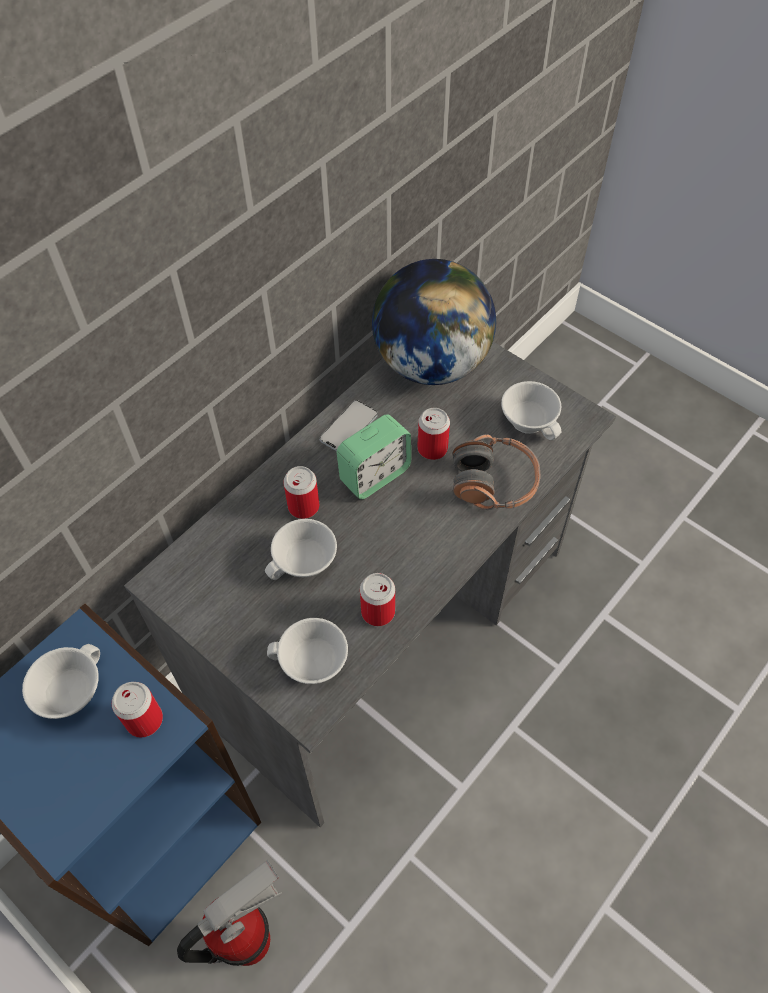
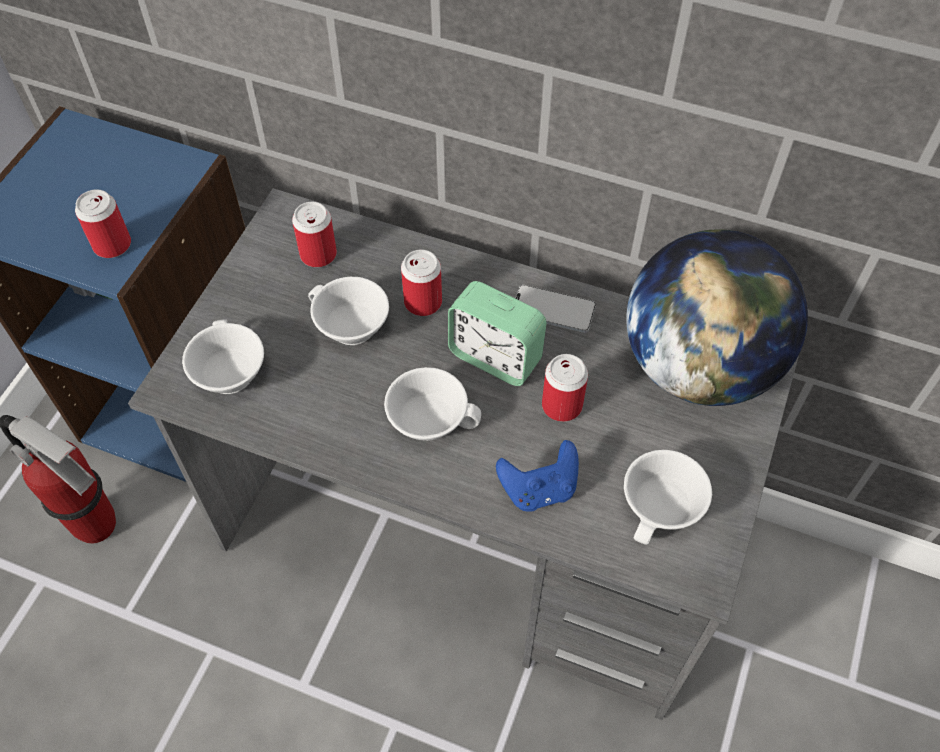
camera: 70 degrees right, 0 degrees up
white cup [22,644,100,719] -> white cup moved to [384,367,481,441]
can [360,573,395,626] -> can moved to [292,202,337,267]
headphones [452,434,540,510] -> blue game controller [496,440,579,512]

